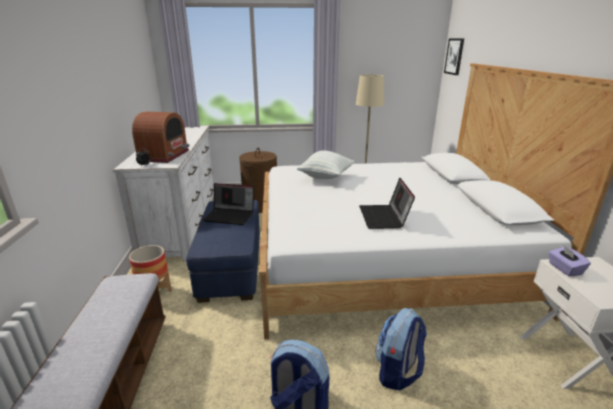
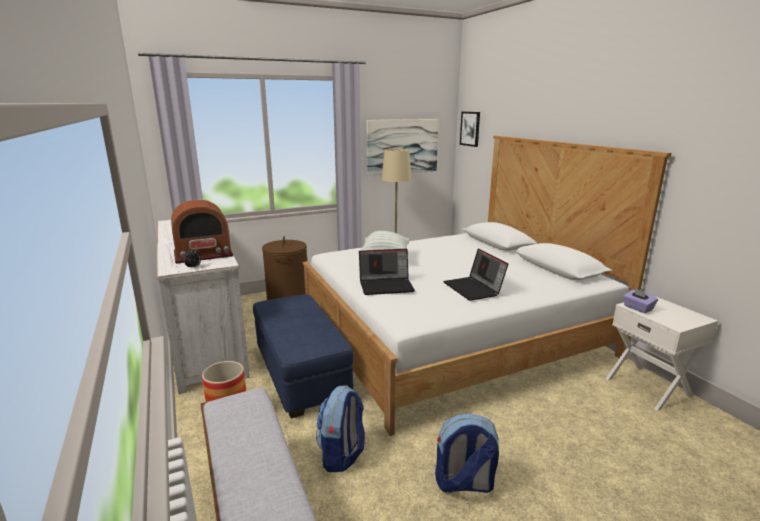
camera: 20 degrees left, 5 degrees down
radio [132,112,189,163] -> radio turned 75 degrees clockwise [171,200,233,264]
laptop [203,183,254,225] -> laptop moved to [359,249,415,295]
backpack [375,308,427,390] -> backpack moved to [316,385,365,472]
none -> picture [367,119,439,176]

